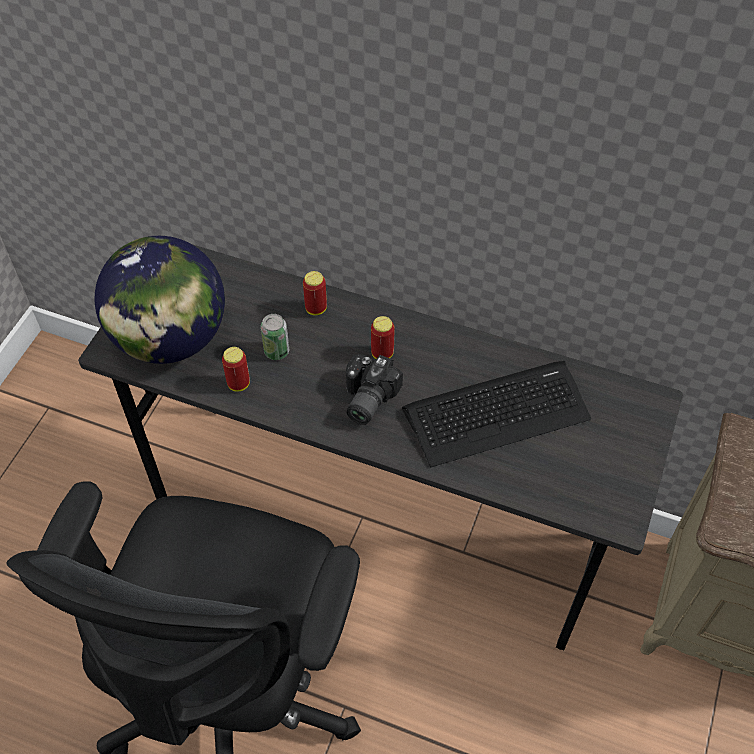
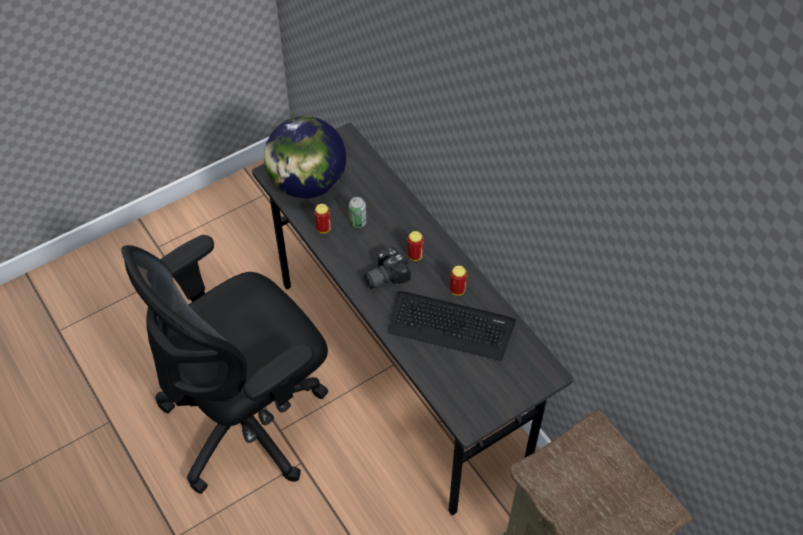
camera: 35 degrees right, 0 degrees up
can [303,271,327,315] -> can moved to [450,266,467,296]

